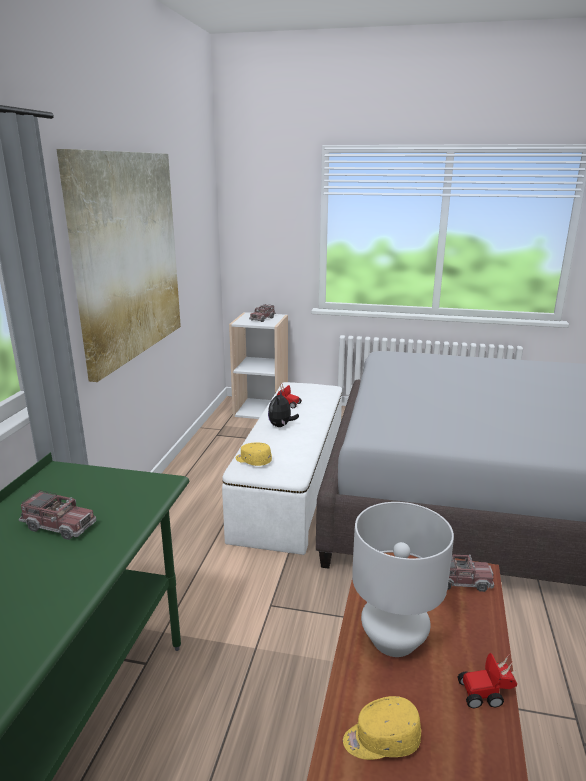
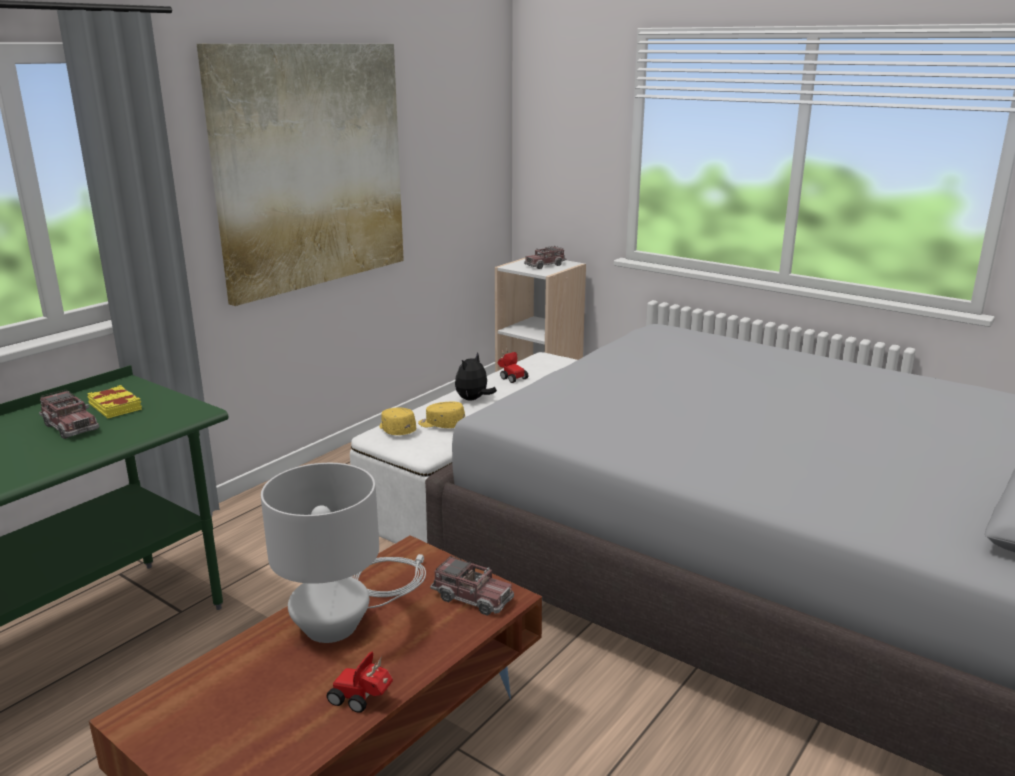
camera: 25 degrees right, 0 degrees up
yellow cap [343,696,421,760] -> yellow cap moved to [418,402,465,428]
none -> yellow book [87,385,142,418]

